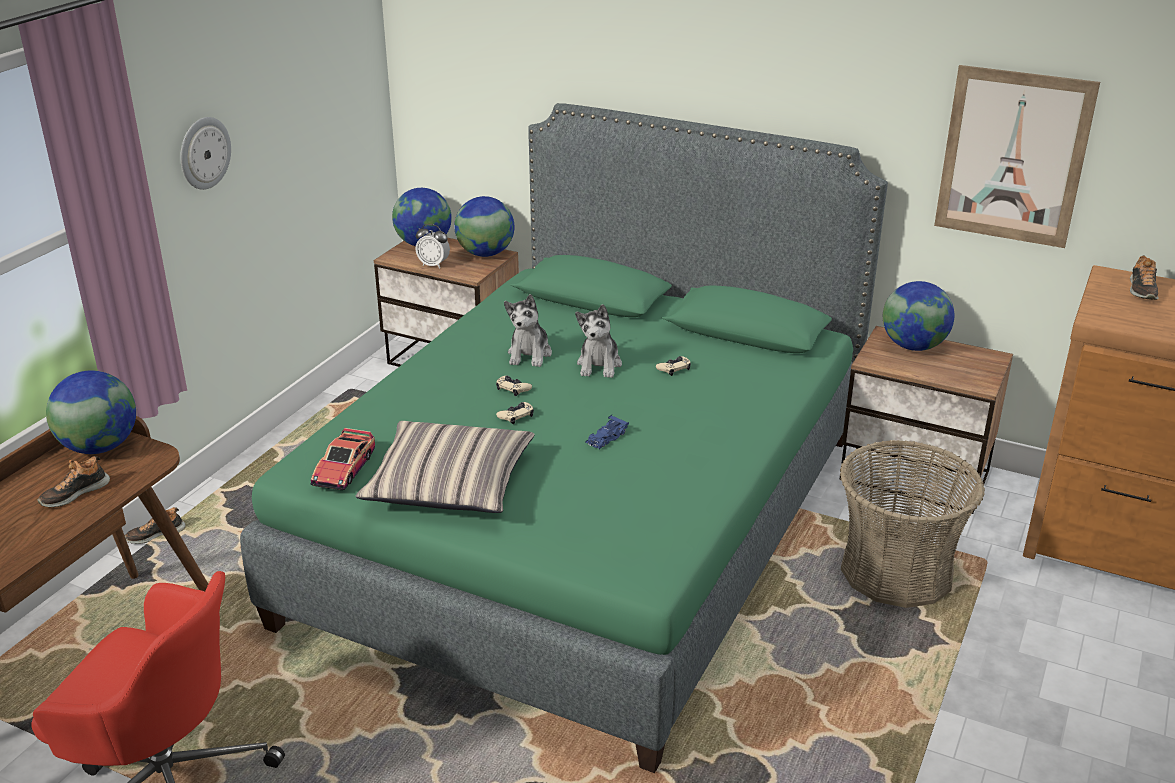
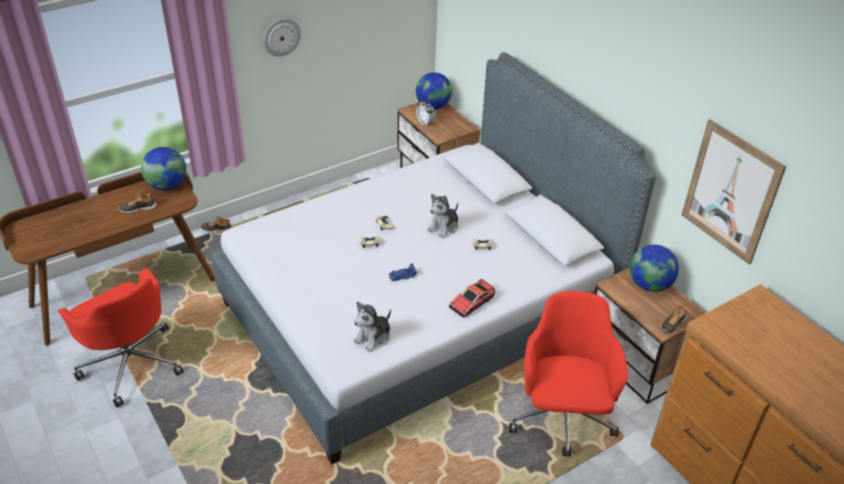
camera: 30 degrees right, 10 degrees up
green bed [240,103,888,773] -> grey bed [212,52,656,464]
toy car [311,428,375,490] -> toy car moved to [449,278,495,317]
pillow [356,421,534,513] -> none
globe [454,196,515,257] -> none
plush toy [504,294,552,367] -> plush toy moved to [353,302,391,352]
basket [840,440,985,608] -> red office chair [509,291,628,457]
shoe [1130,255,1159,300] -> shoe moved to [661,304,688,334]

